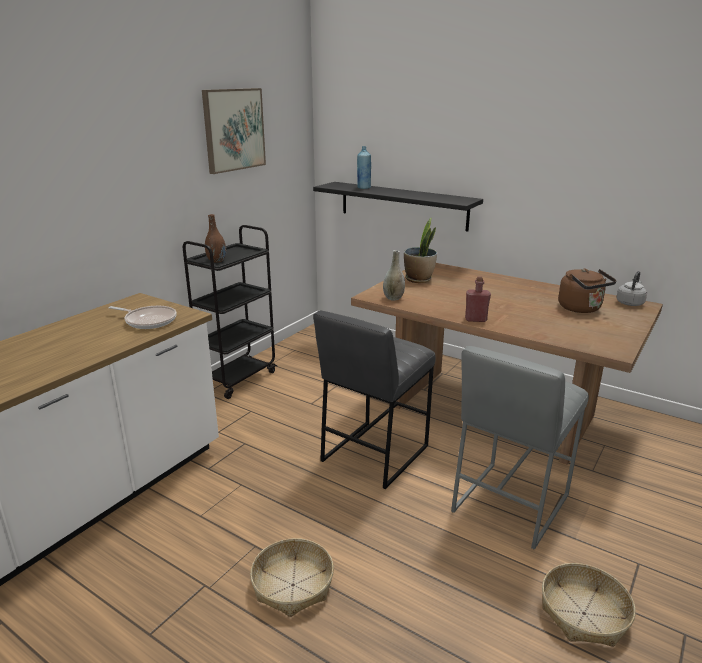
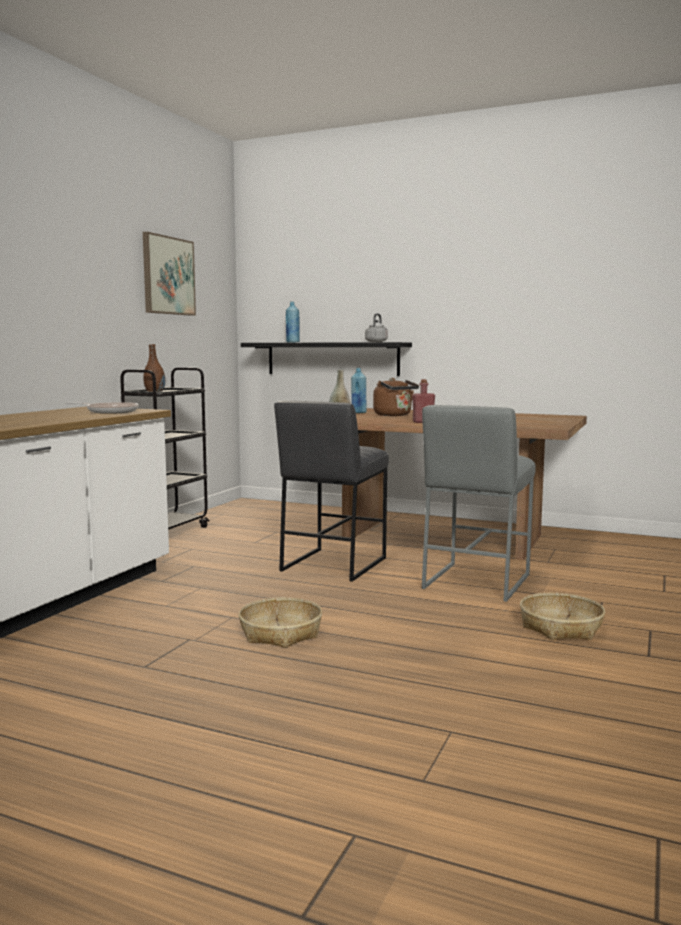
camera: 10 degrees left, 15 degrees down
potted plant [404,218,437,283] -> blue bottle [351,368,367,413]
brown kettle [558,268,617,313] -> brown kettle moved to [373,378,419,416]
grey kettle [616,271,647,306] -> grey kettle moved to [365,313,388,342]

